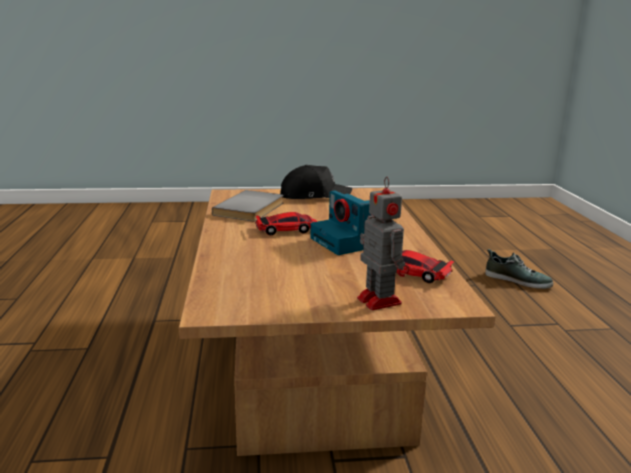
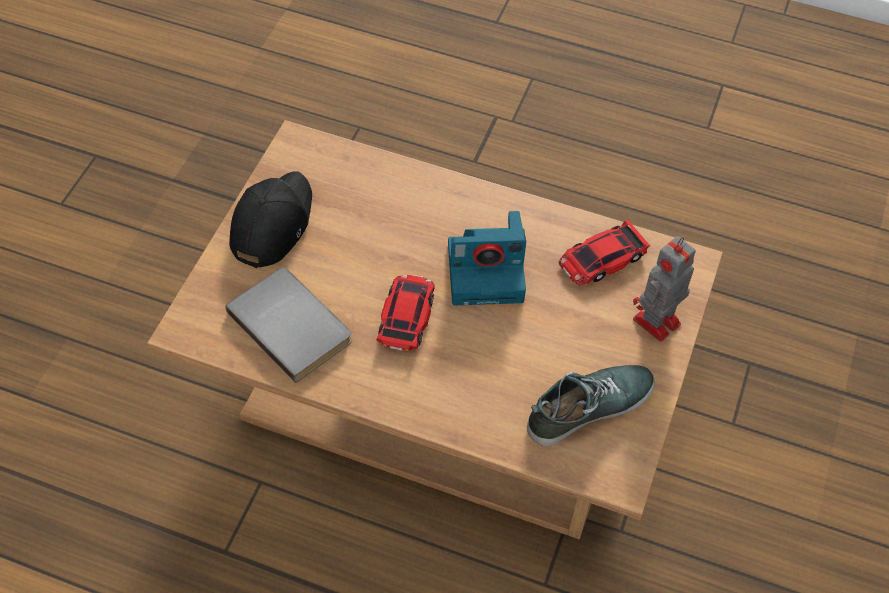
camera: 65 degrees left, 35 degrees up
toy robot [357,177,410,310] -> toy robot turned 45 degrees counterclockwise [633,236,696,342]
shoe [485,249,553,289] -> shoe moved to [527,365,655,446]

